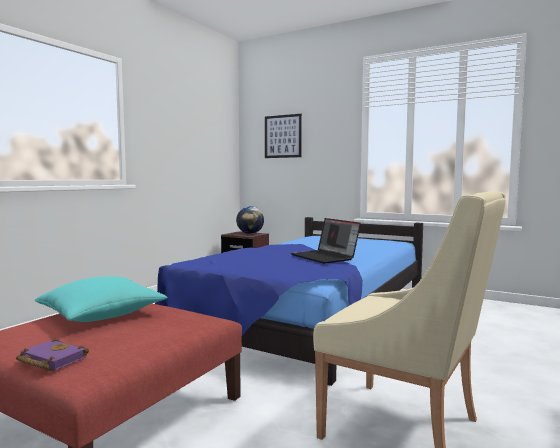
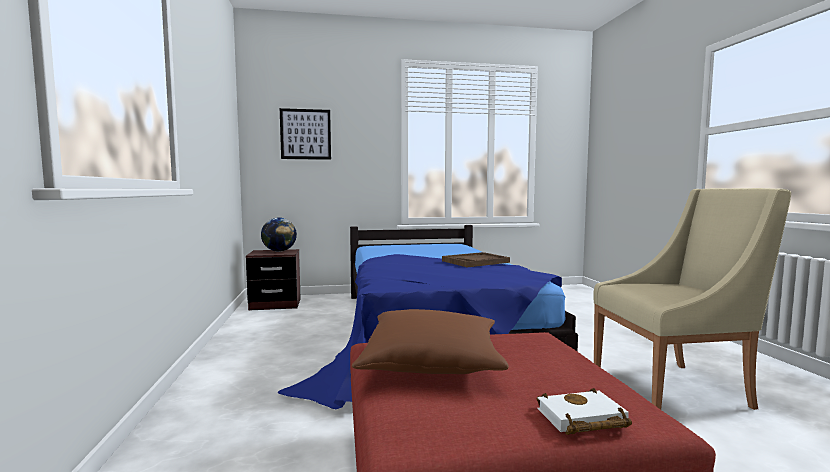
camera: 40 degrees left, 0 degrees up
purple book [16,338,89,372] -> white book [537,388,632,435]
turquoise pillow [35,276,168,322] -> brown pillow [352,309,509,374]
laptop [291,218,361,264] -> brown tray [442,252,510,267]

